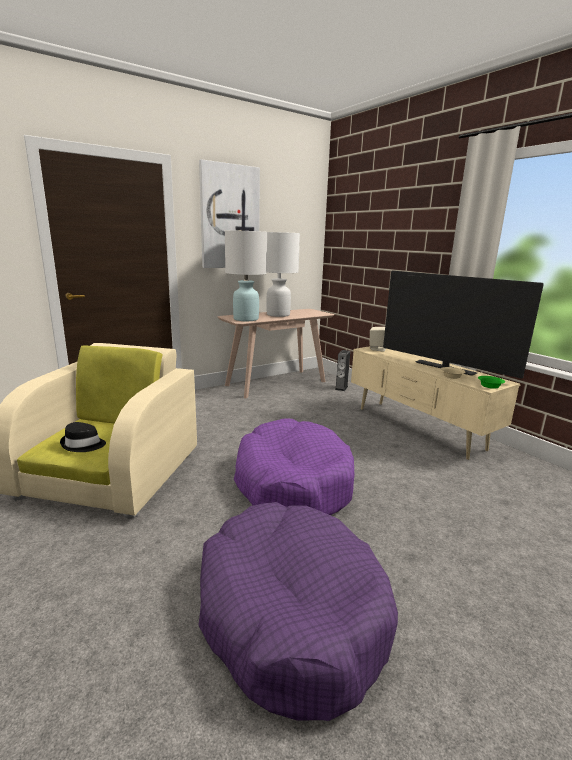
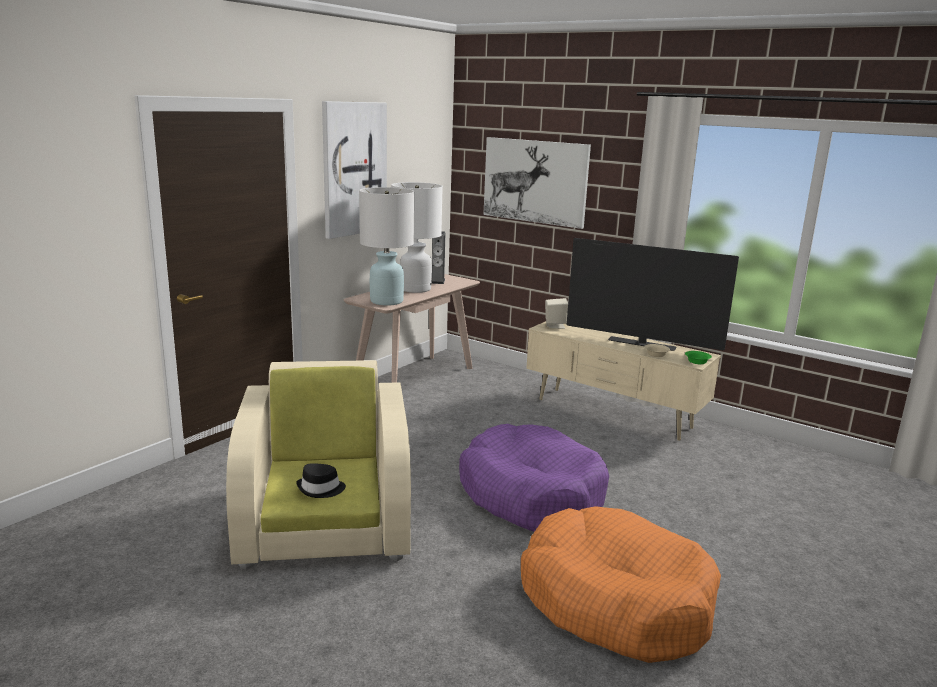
camera: 20 degrees left, 0 degrees up
purple dog bed [199,502,398,721] -> orange dog bed [521,506,721,663]
speaker [335,350,350,391] -> speaker moved to [431,231,445,284]
none -> picture [483,137,591,229]

